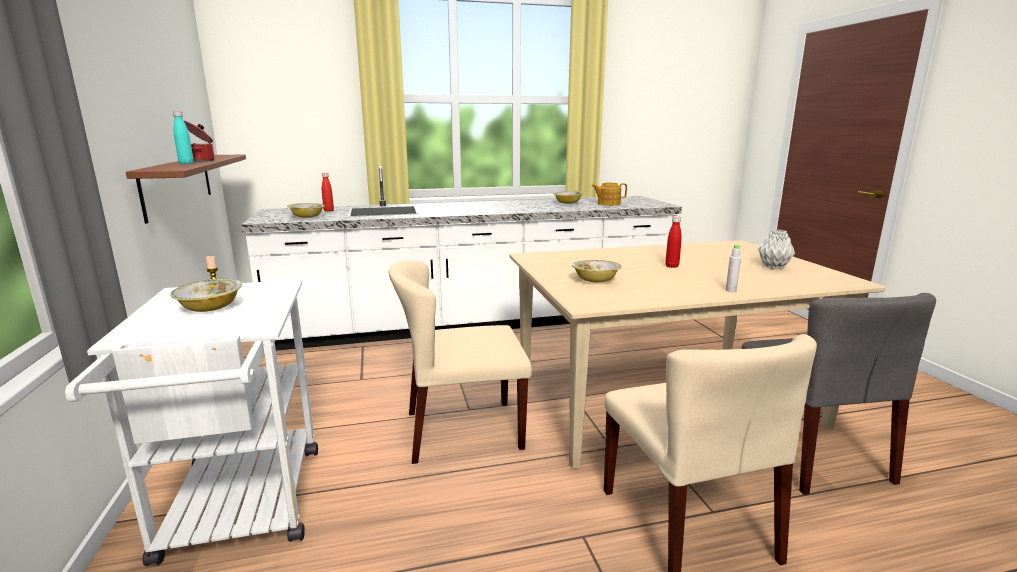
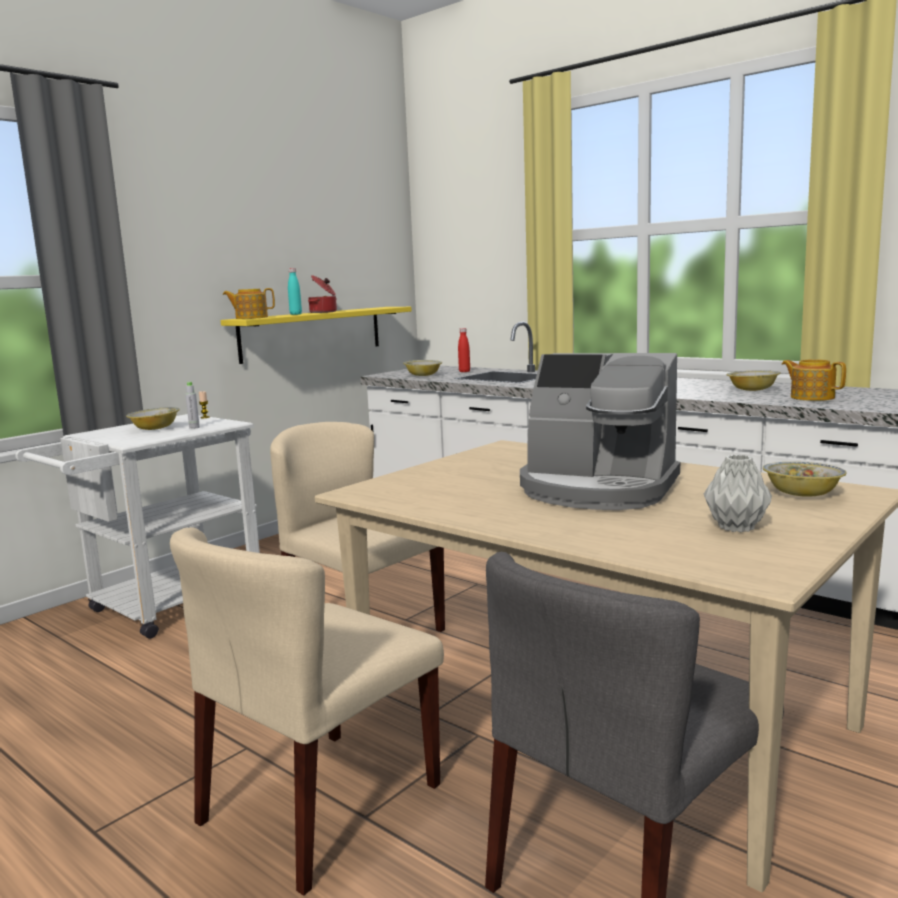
camera: 55 degrees right, 5 degrees down
brown shelf [126,154,246,224] -> yellow shelf [220,307,412,364]
bowl [572,260,621,282] -> bowl moved to [763,462,846,497]
red bottle [665,216,682,268] -> coffee machine [520,353,680,510]
grey bottle [726,245,742,292] -> grey bottle moved to [185,382,200,429]
none -> teapot [223,288,275,319]

